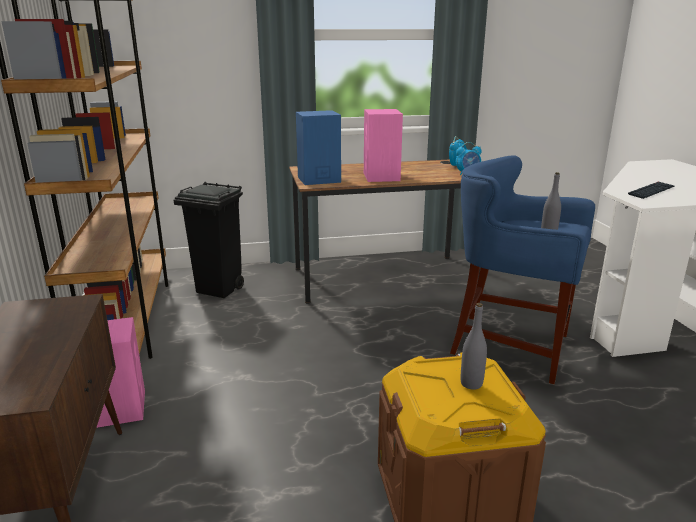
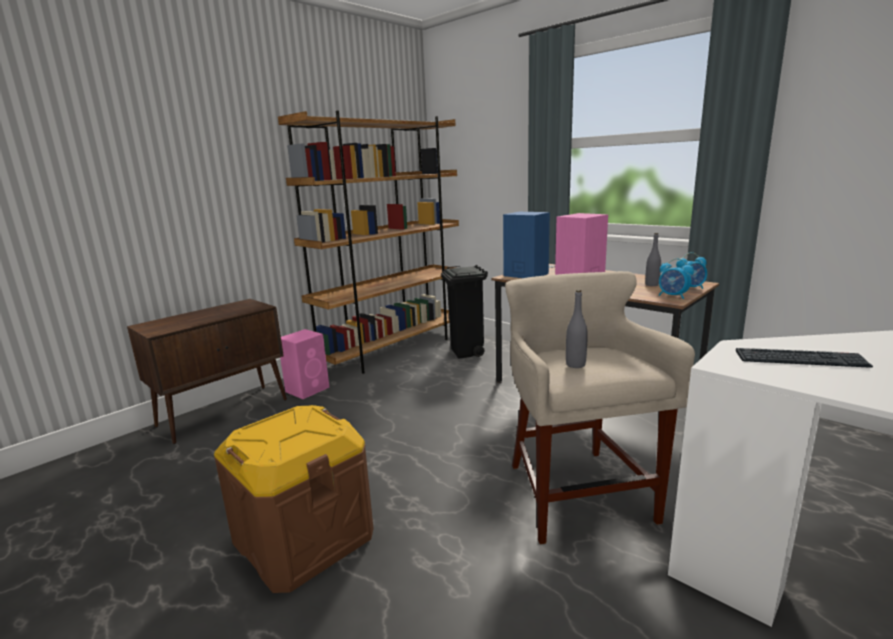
camera: 55 degrees right, 5 degrees down
blue stool [450,155,595,384] -> beige stool [505,271,695,545]
grey bottle [461,303,487,390] -> grey bottle moved to [645,233,661,286]

